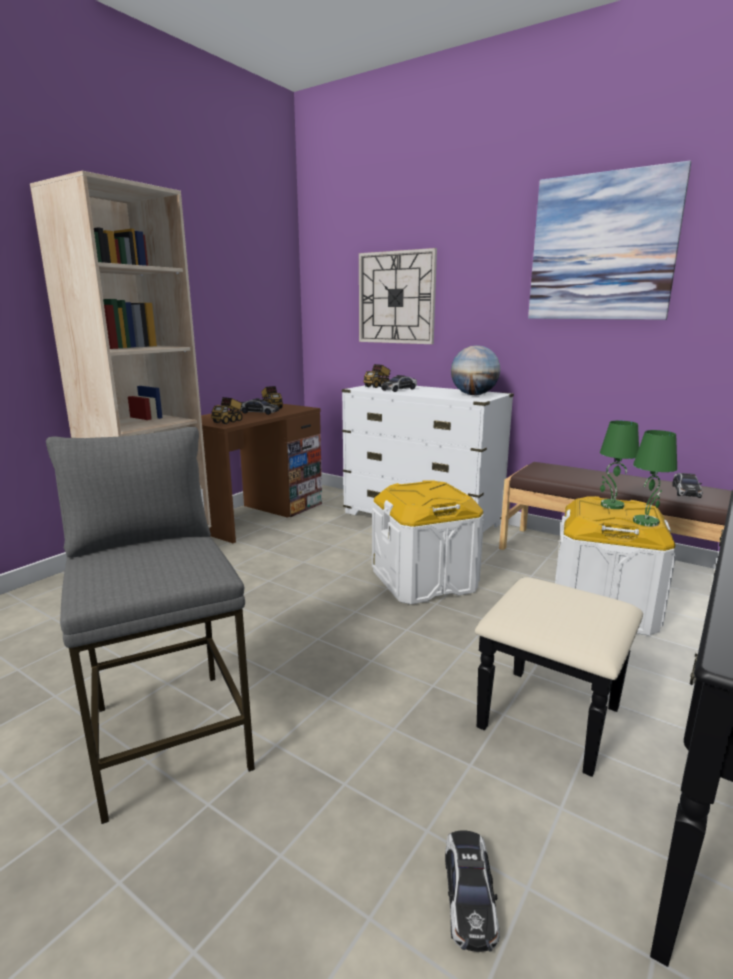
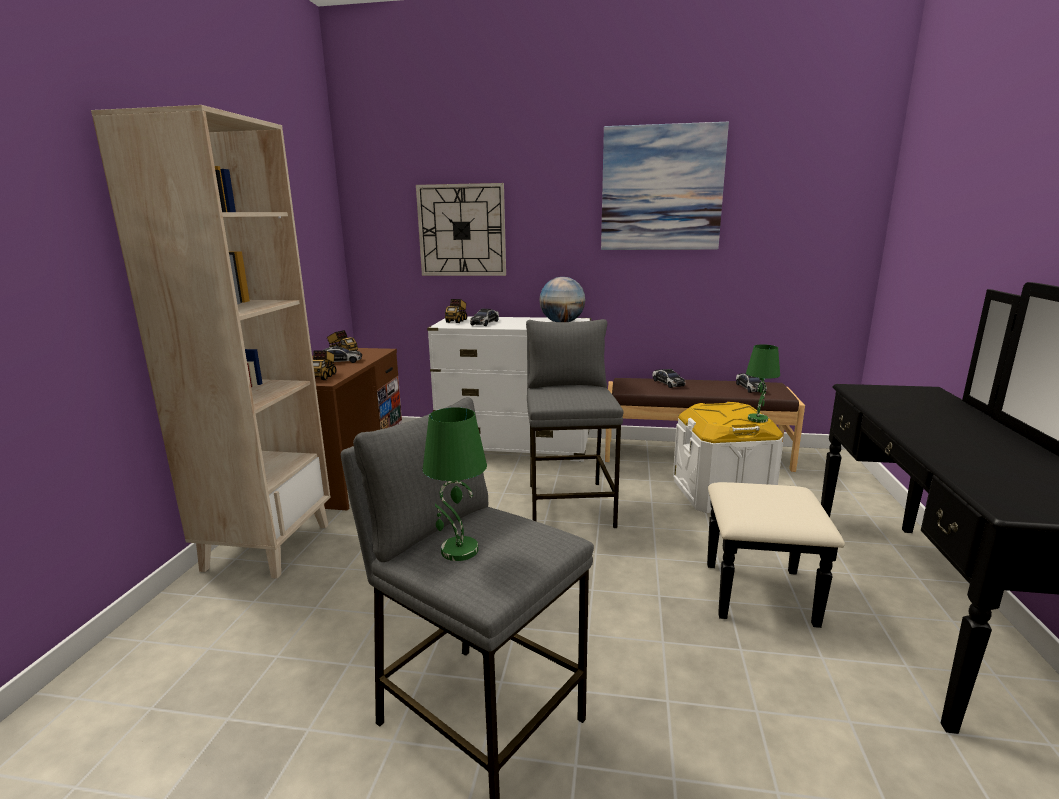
camera: 25 degrees left, 0 degrees up
white storage box [372,480,484,604] -> grey stool [526,319,624,528]
toy car [445,830,500,952] -> toy car moved to [652,369,685,388]
green table lamp [600,421,639,509] -> green table lamp moved to [423,407,487,561]

